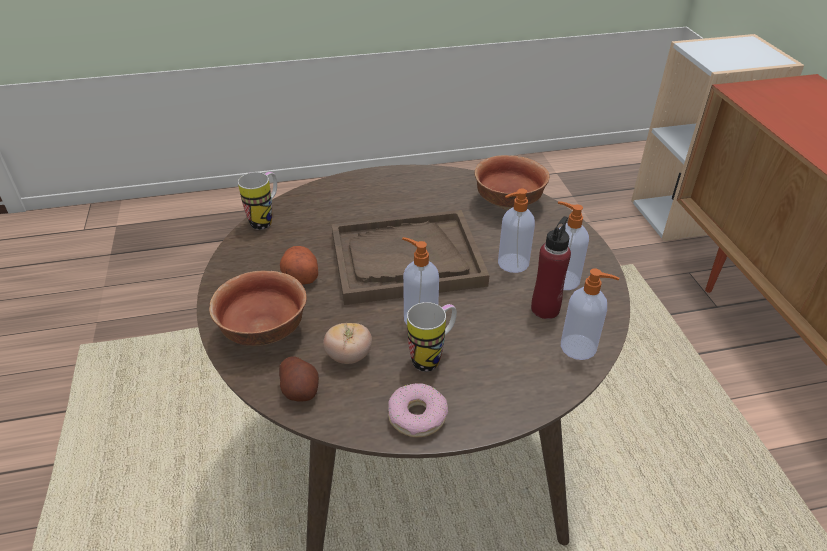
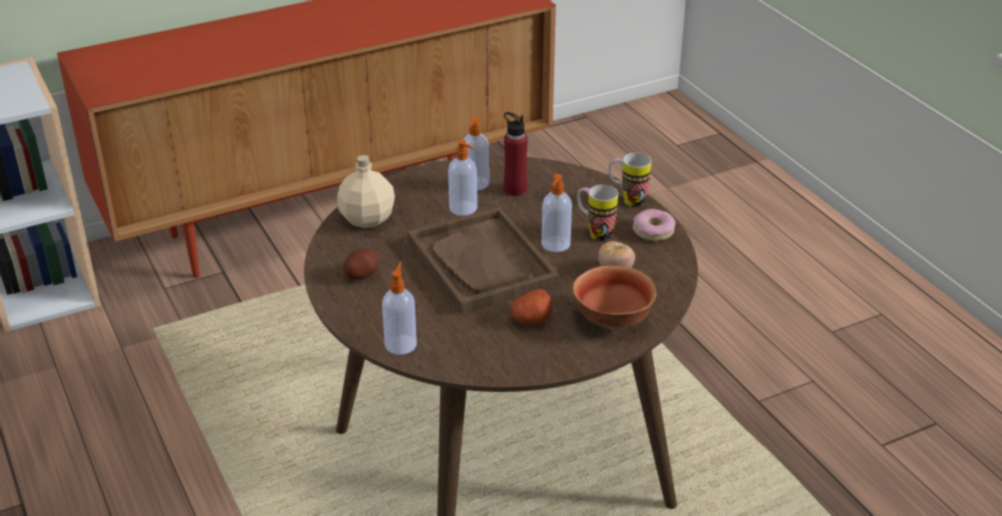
camera: 105 degrees left, 5 degrees down
mug [238,172,277,230] -> mug moved to [608,153,652,207]
potato [279,356,319,402] -> potato moved to [343,249,378,280]
bowl [475,155,550,210] -> beige bottle [337,155,395,228]
soap dispenser [561,268,619,360] -> soap dispenser moved to [382,262,417,355]

